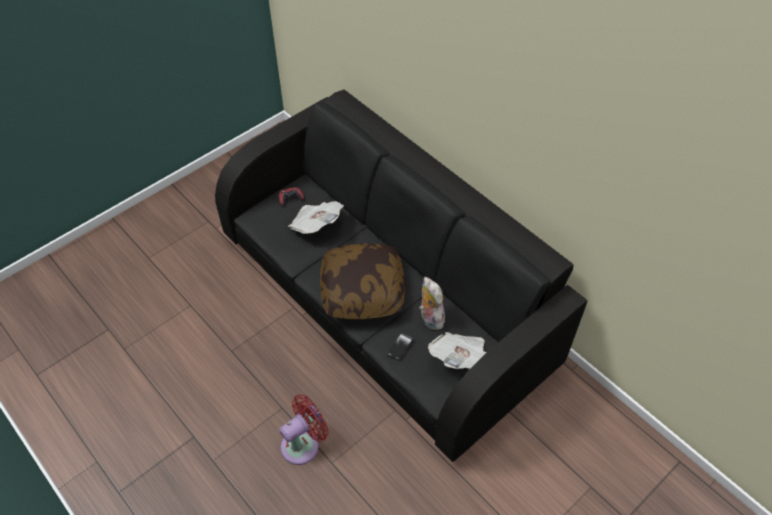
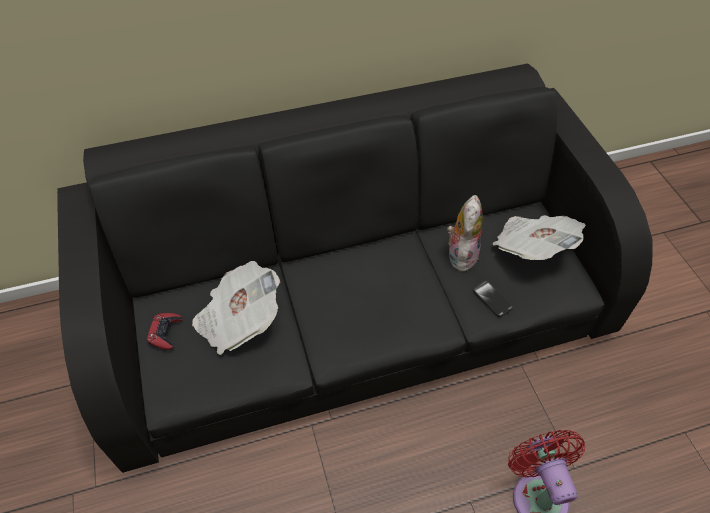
camera: 65 degrees left, 0 degrees up
pillow [320,243,405,319] -> none
plush toy [419,277,445,330] -> plush toy turned 105 degrees clockwise [447,195,483,272]

